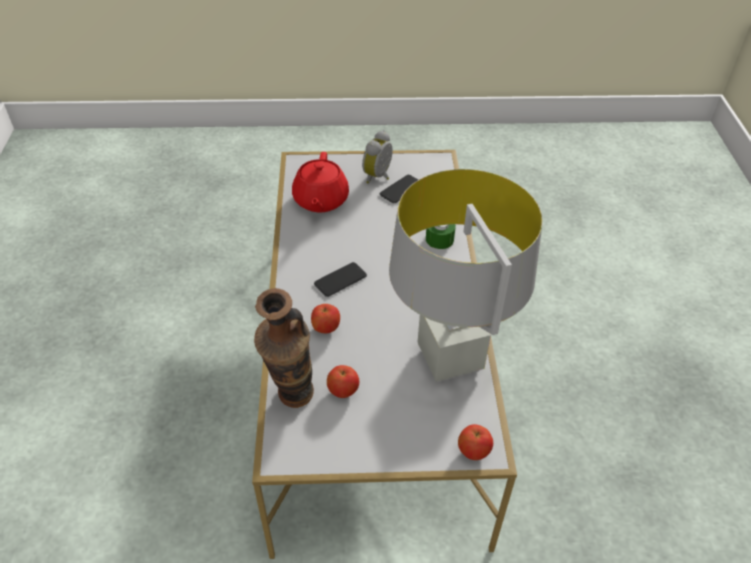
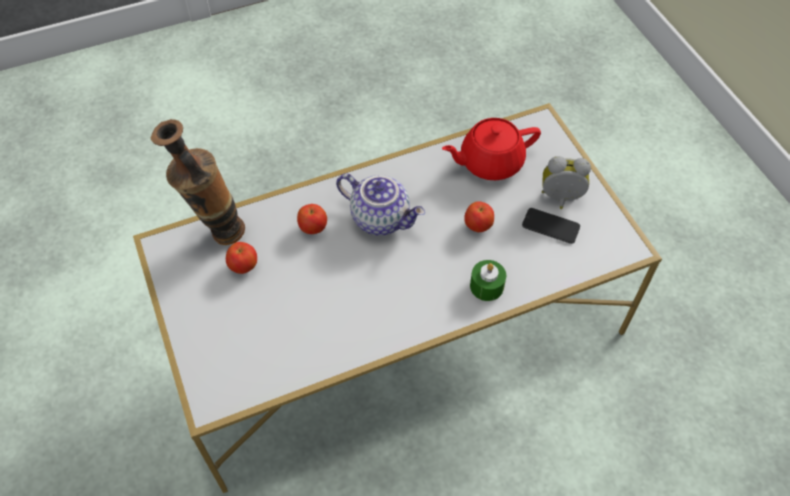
camera: 70 degrees right, 10 degrees up
phone [314,262,367,297] -> teapot [336,173,425,236]
grey table lamp [389,169,543,382] -> none
apple [458,424,493,460] -> apple moved to [464,201,494,232]

